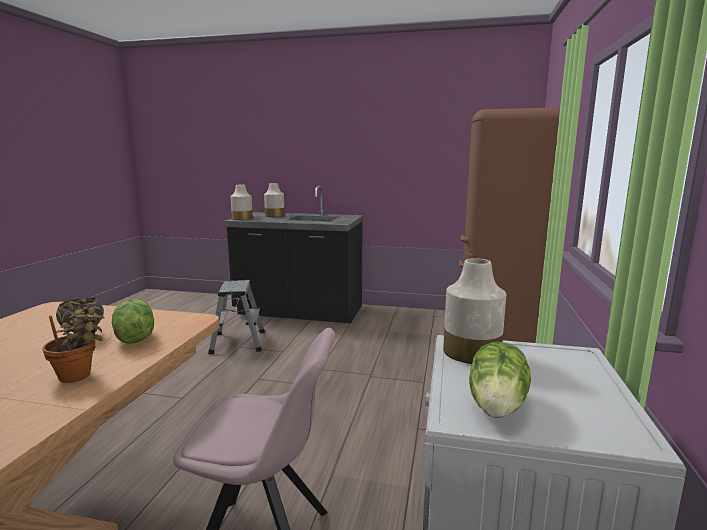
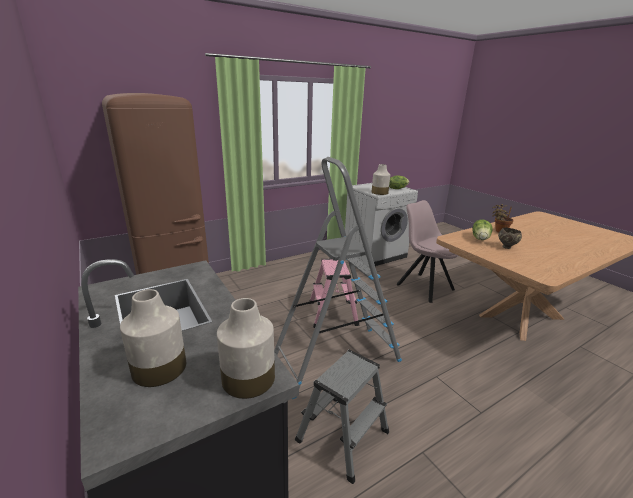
camera: 135 degrees left, 10 degrees up
none -> grey step ladder [274,157,402,399]
none -> pink step ladder [309,259,359,328]

